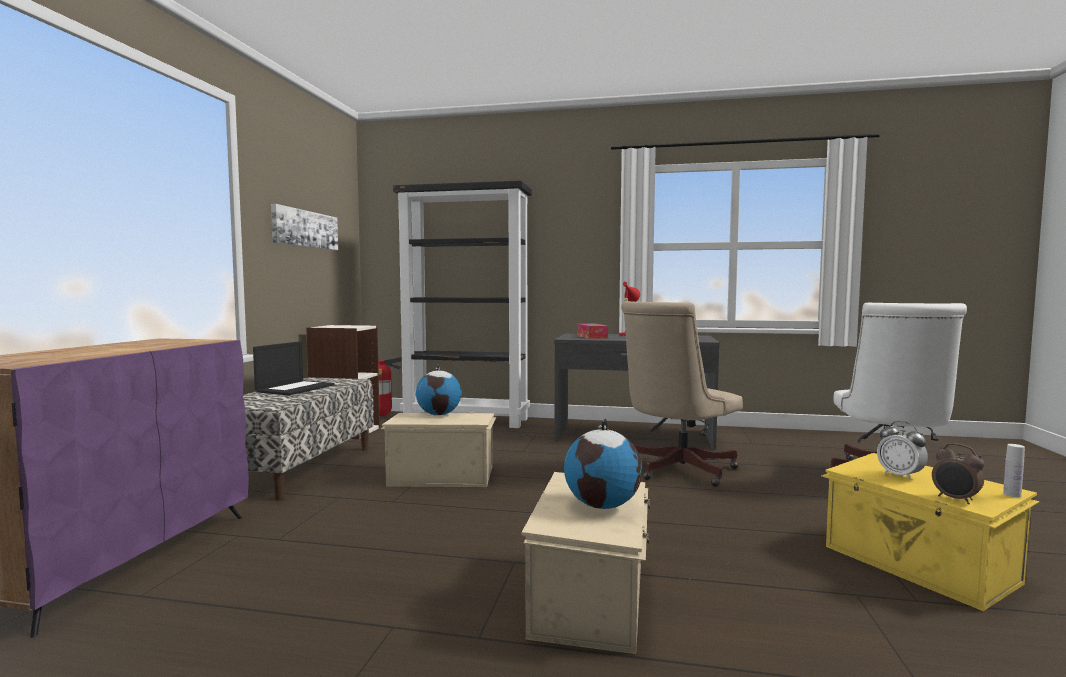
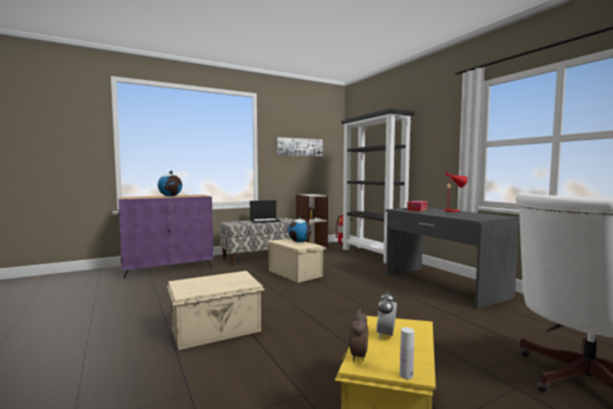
camera: 50 degrees right, 0 degrees up
globe [564,419,642,509] -> globe moved to [158,171,182,197]
beige office chair [621,301,743,487] -> none

